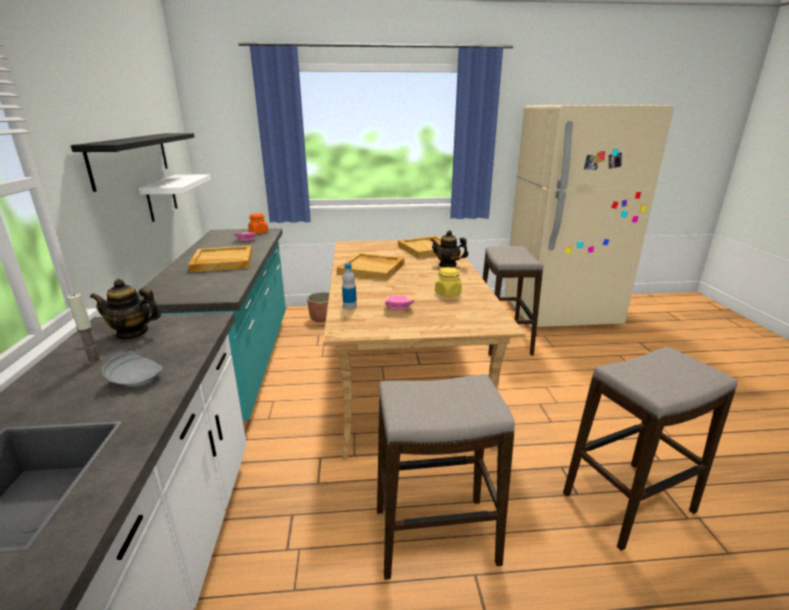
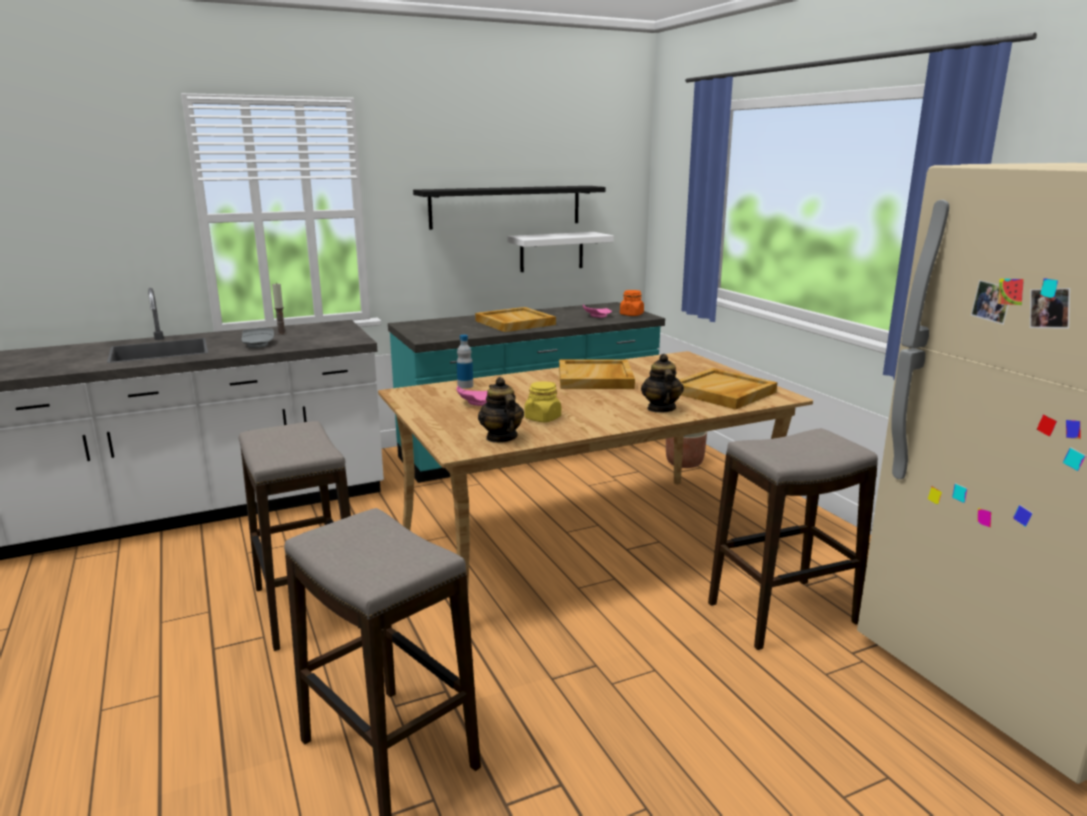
camera: 70 degrees right, 5 degrees down
teapot [90,279,161,340] -> teapot moved to [478,377,524,443]

